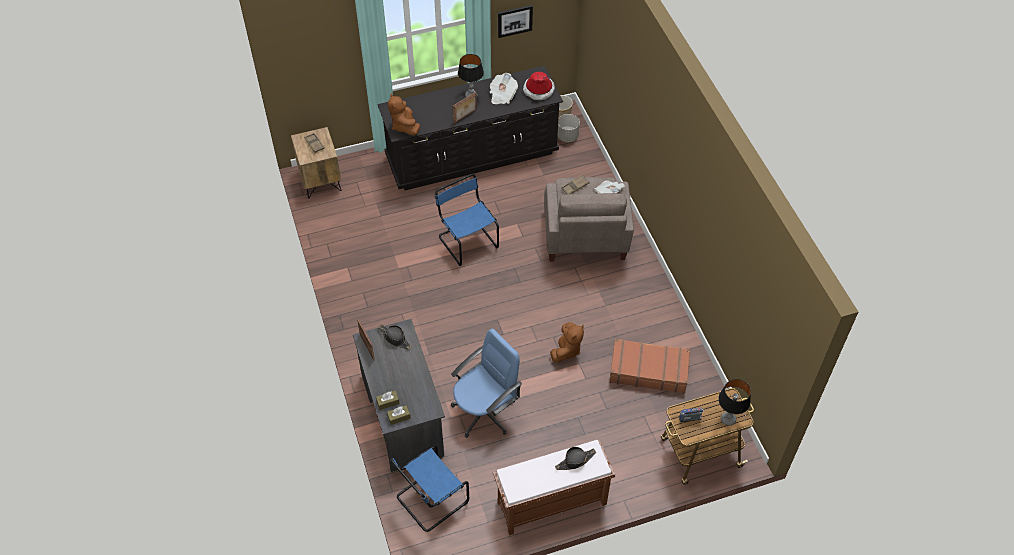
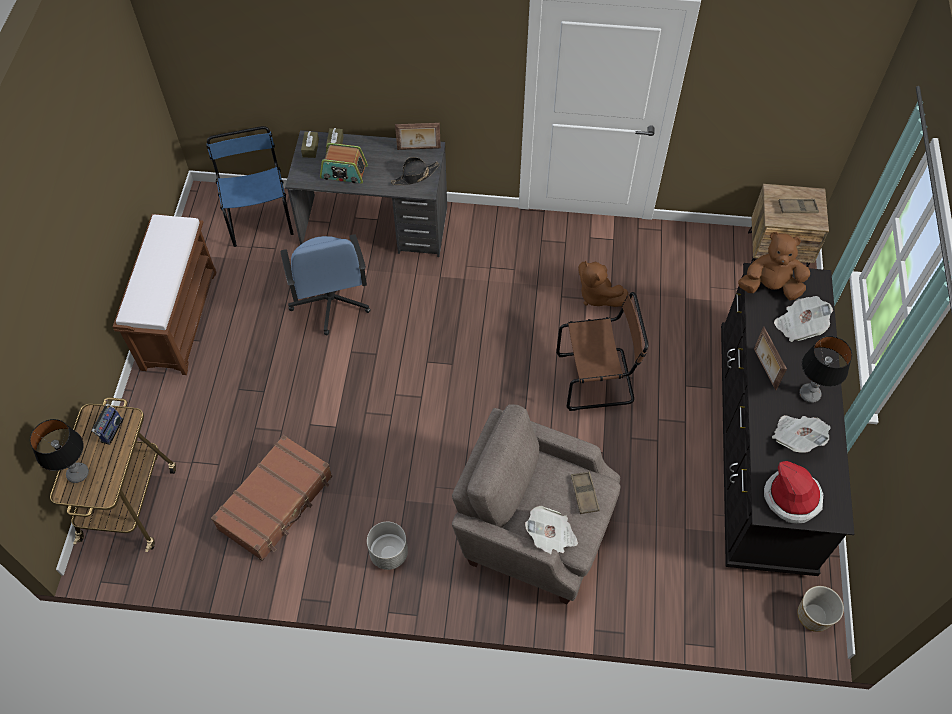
camera: 115 degrees right, 5 degrees up
blue chair [435,174,499,266] -> brown chair [556,292,648,411]
picture [498,5,533,38] -> none
brown plush toy [550,322,584,363] -> brown plush toy moved to [578,261,628,307]
black hat [555,447,596,470] -> none
grey planter [557,114,580,142] -> grey planter moved to [367,522,408,570]
none -> radio [320,143,368,183]
none -> newspaper [774,296,833,342]

